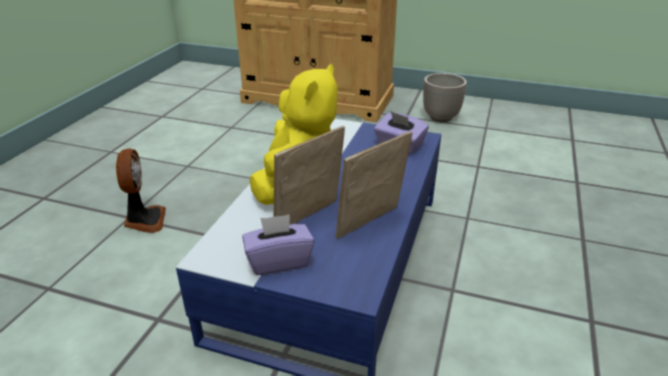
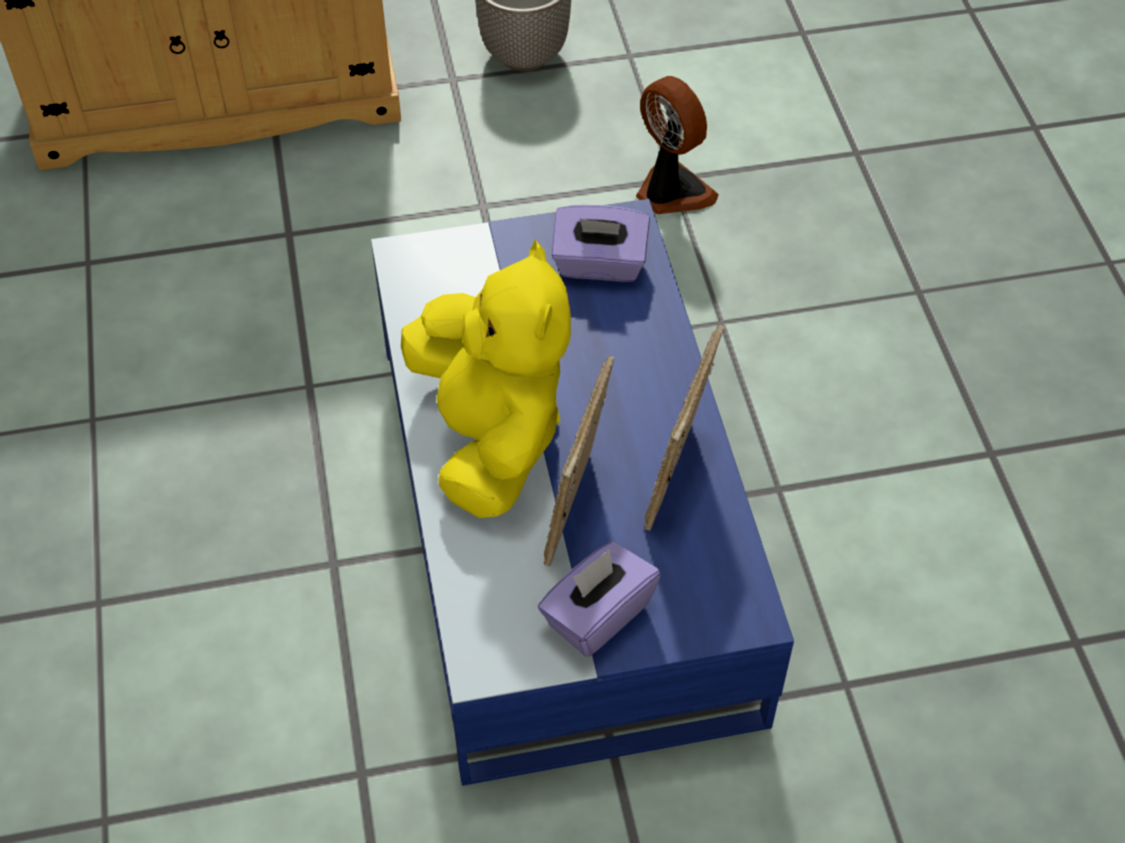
camera: 30 degrees left, 20 degrees up
fan [116,149,166,233] -> fan moved to [636,76,719,214]

